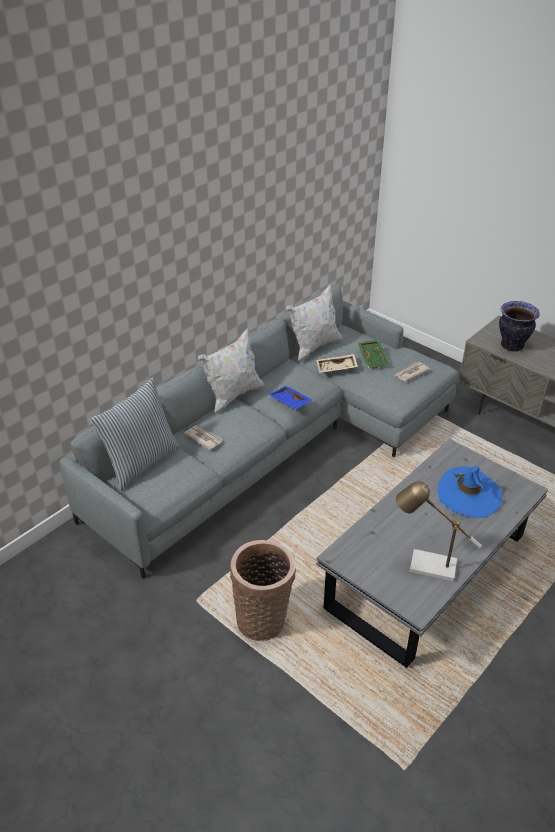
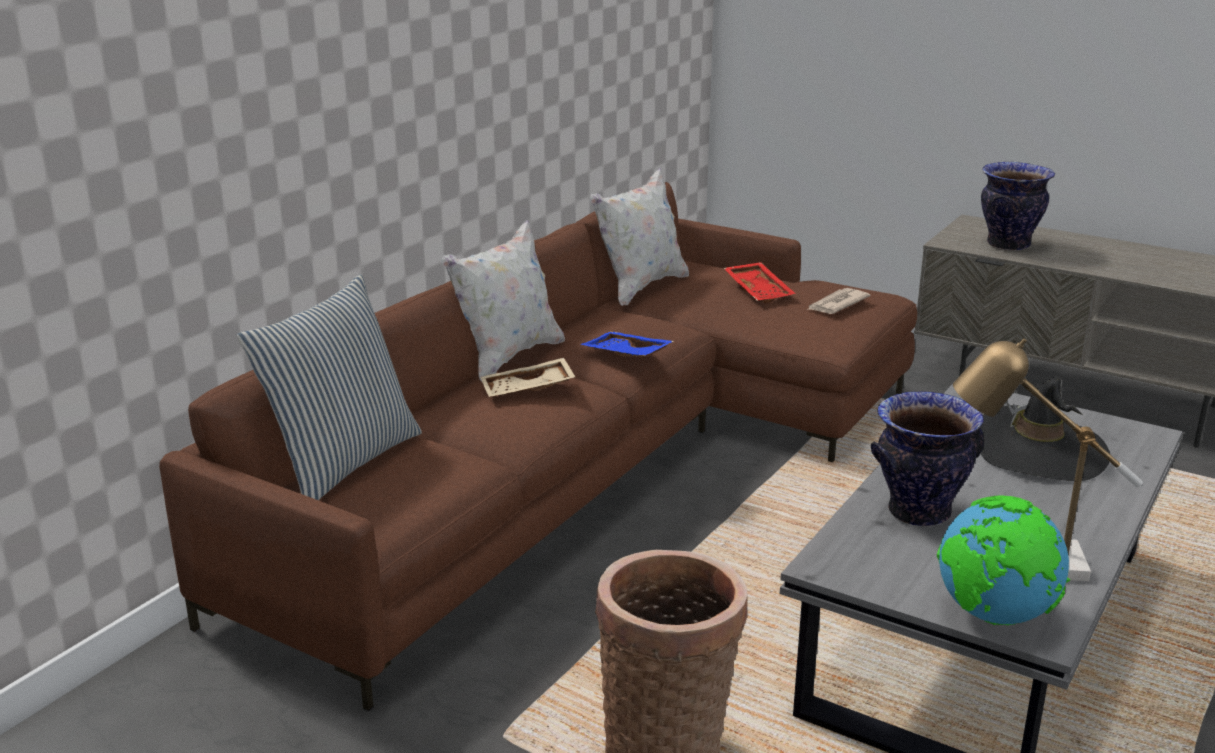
camera: 10 degrees left, 15 degrees down
grey sofa [59,284,458,579] -> brown sofa [159,182,917,711]
newspaper [184,425,223,450] -> none
beige tray [316,354,358,373] -> beige tray moved to [480,358,575,397]
green tray [358,340,390,369] -> red tray [724,262,796,303]
blue hat [438,466,502,518] -> black hat [980,377,1110,481]
none -> vase [871,391,984,526]
none -> globe [937,495,1070,625]

